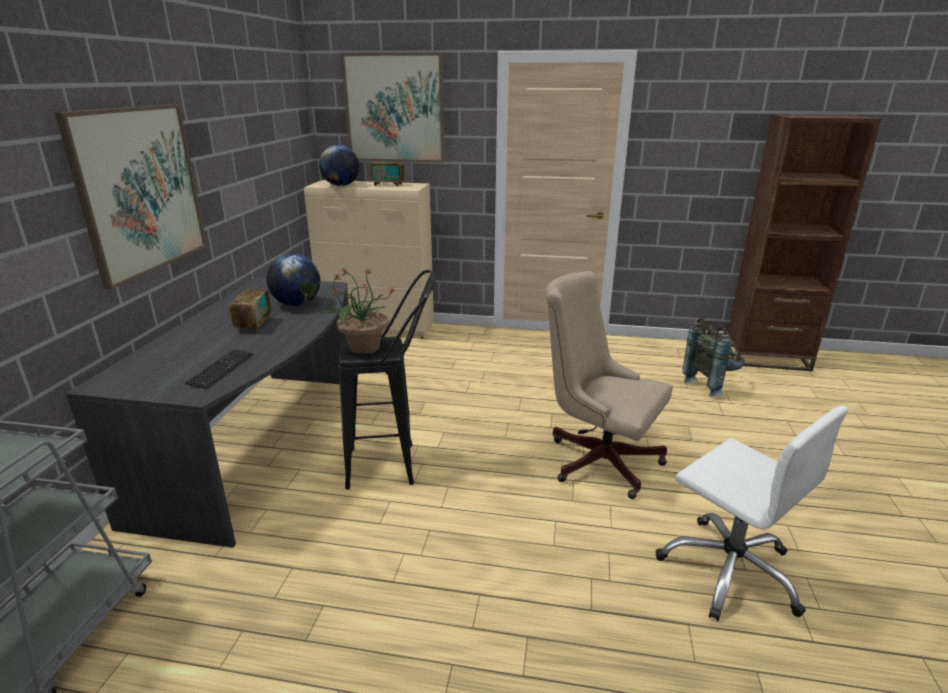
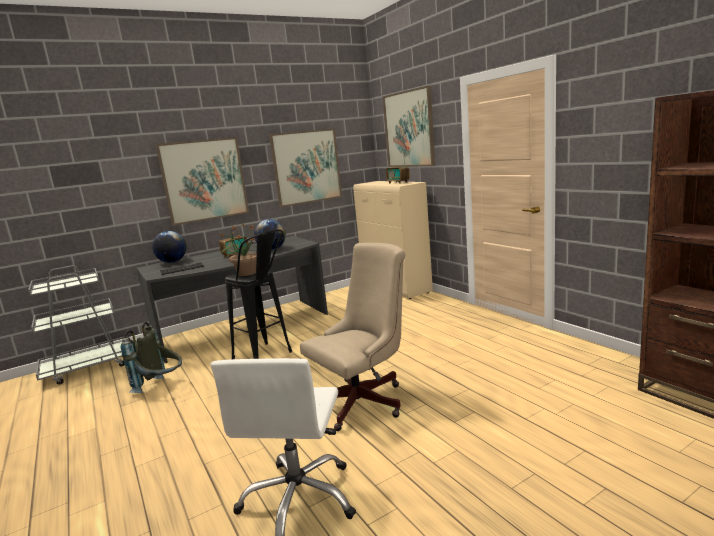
camera: 50 degrees right, 10 degrees down
globe [319,145,359,186] -> globe moved to [152,231,186,263]
beige office chair [545,271,673,499] -> beige office chair turned 60 degrees clockwise [300,243,405,431]
grey backpack [682,318,745,396] -> grey backpack moved to [121,322,182,393]
none -> picture [269,129,342,207]

